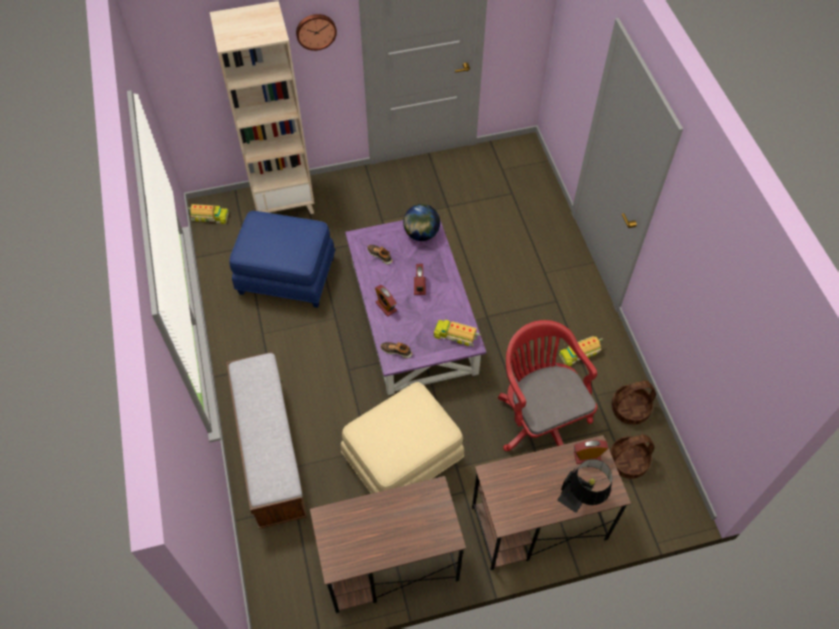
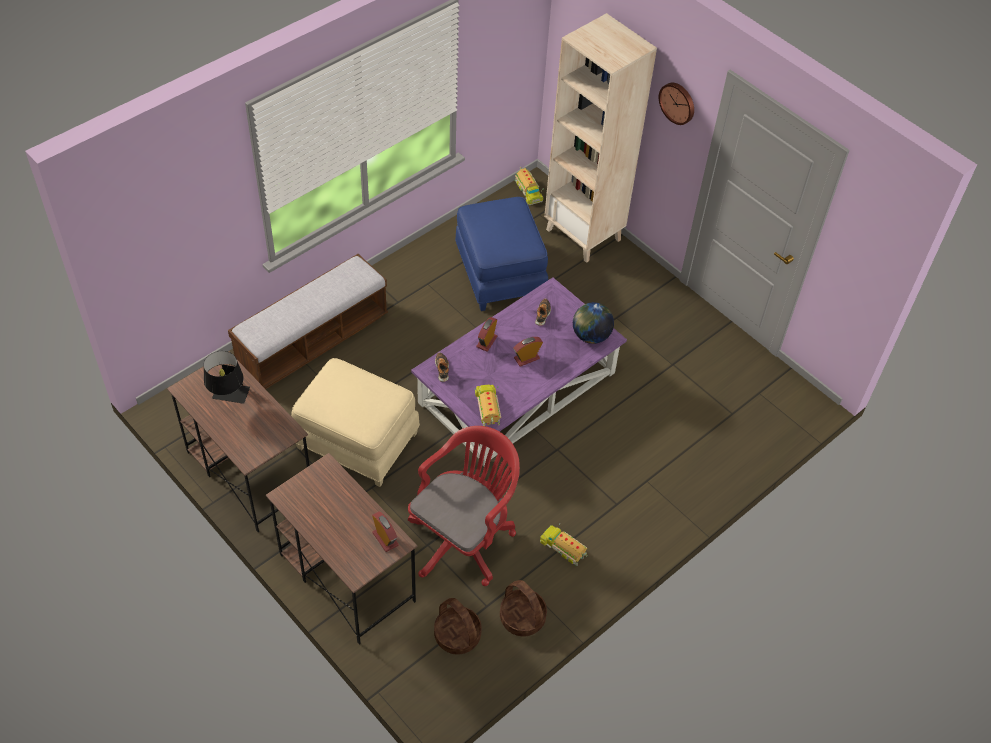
camera: 60 degrees right, 5 degrees down
black table lamp [557,459,612,513] -> black table lamp moved to [204,351,250,404]

